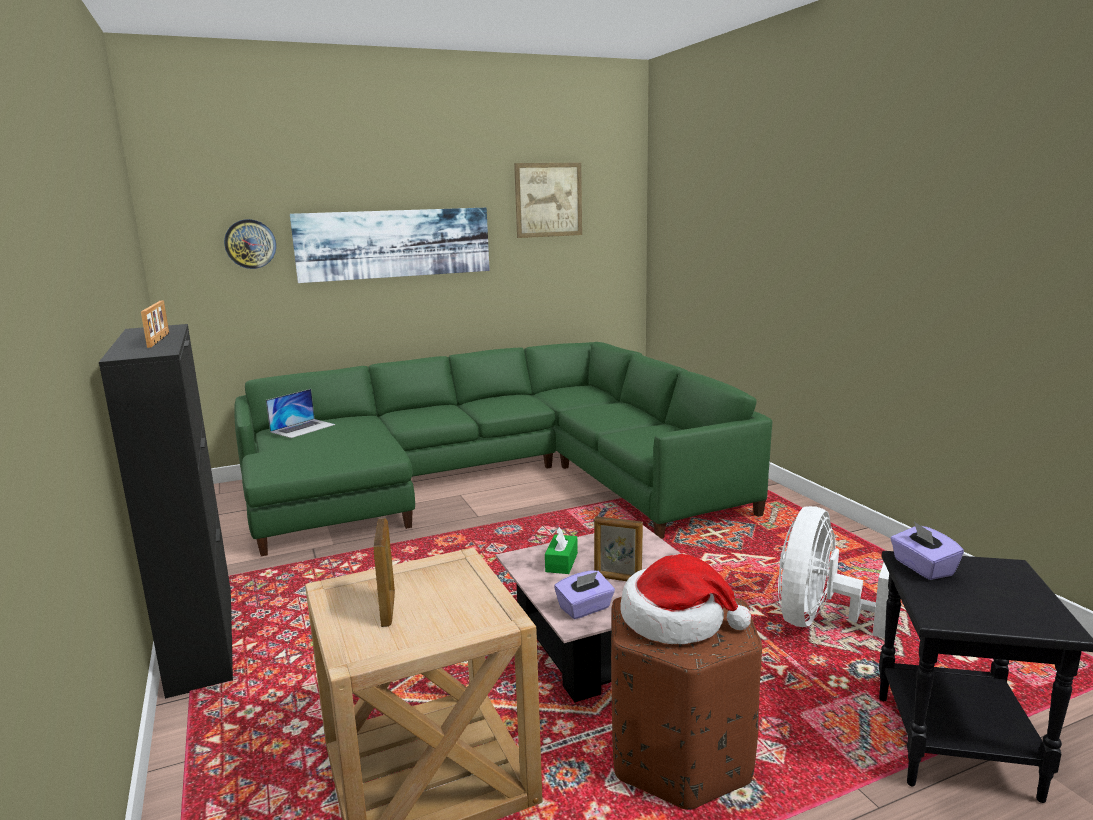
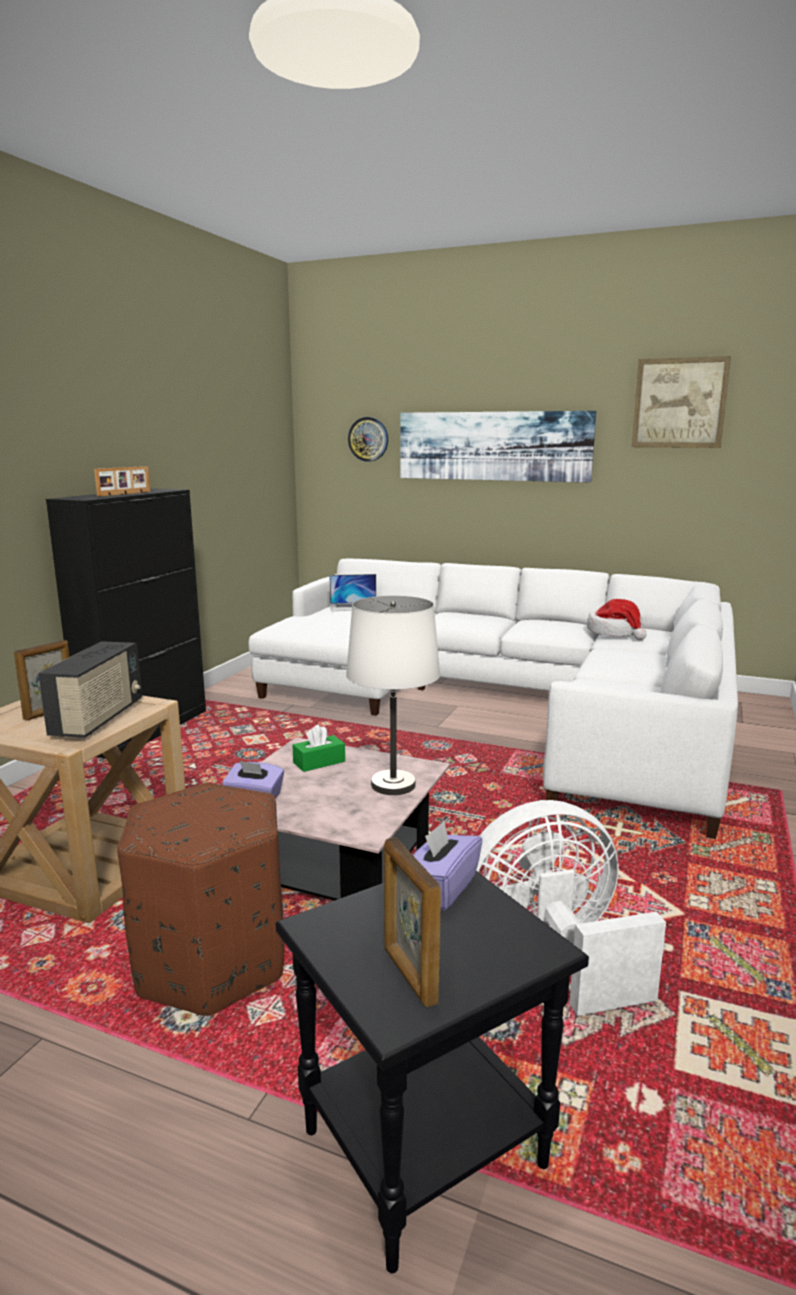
camera: 45 degrees right, 0 degrees up
green sofa [234,342,772,556] -> white sofa [248,559,738,839]
picture frame [594,516,643,581] -> picture frame moved to [384,837,441,1007]
hat [620,554,751,644] -> hat moved to [587,599,647,640]
none -> radio [38,641,142,738]
none -> white table lamp [346,596,440,795]

